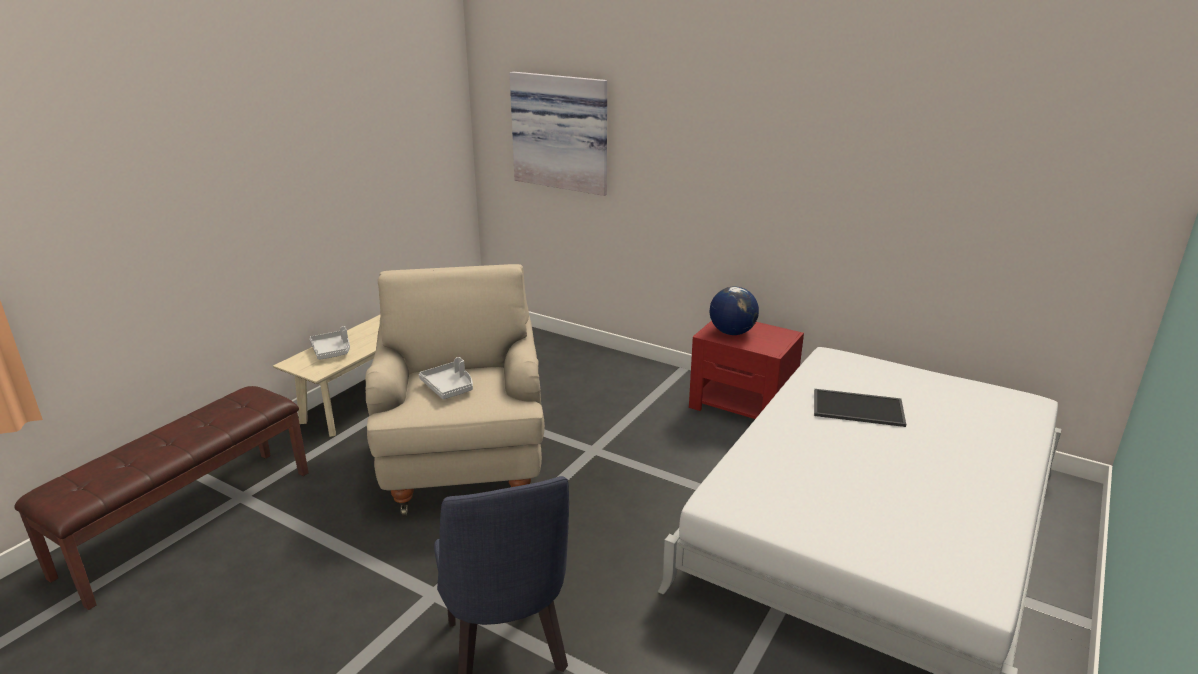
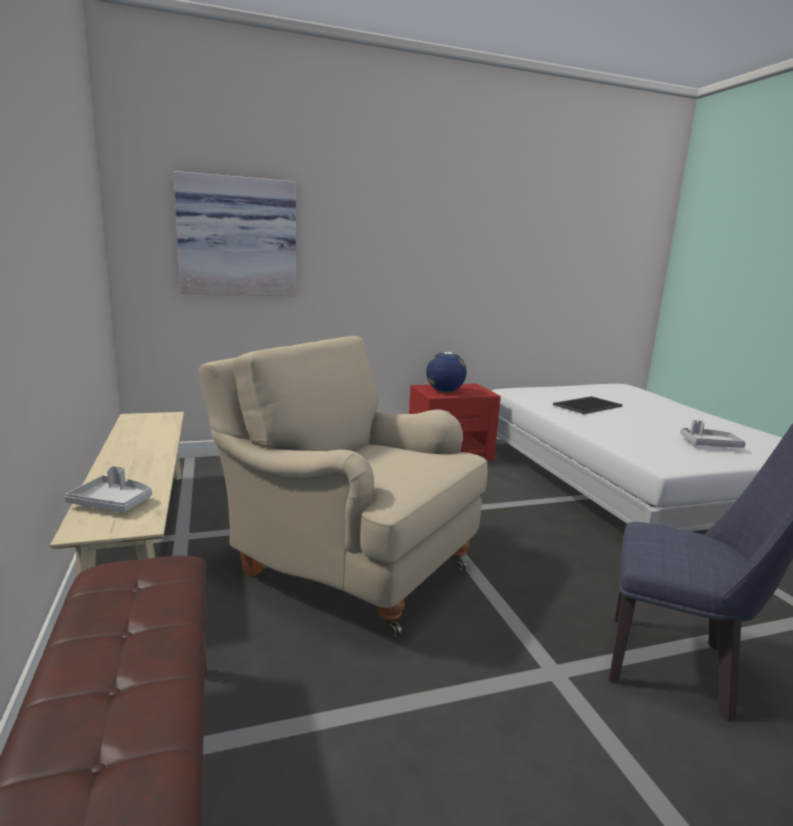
camera: 50 degrees left, 10 degrees down
grey tray [419,357,473,399] -> grey tray moved to [680,420,746,448]

